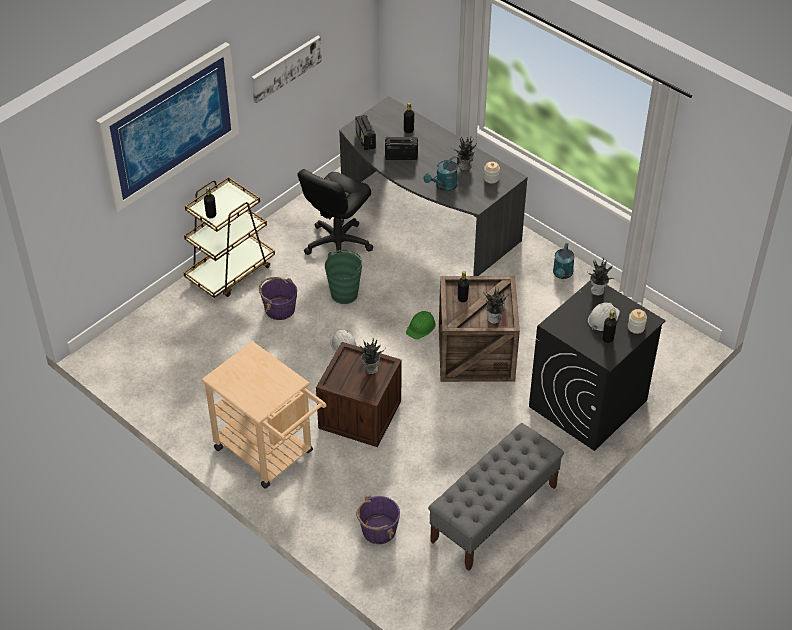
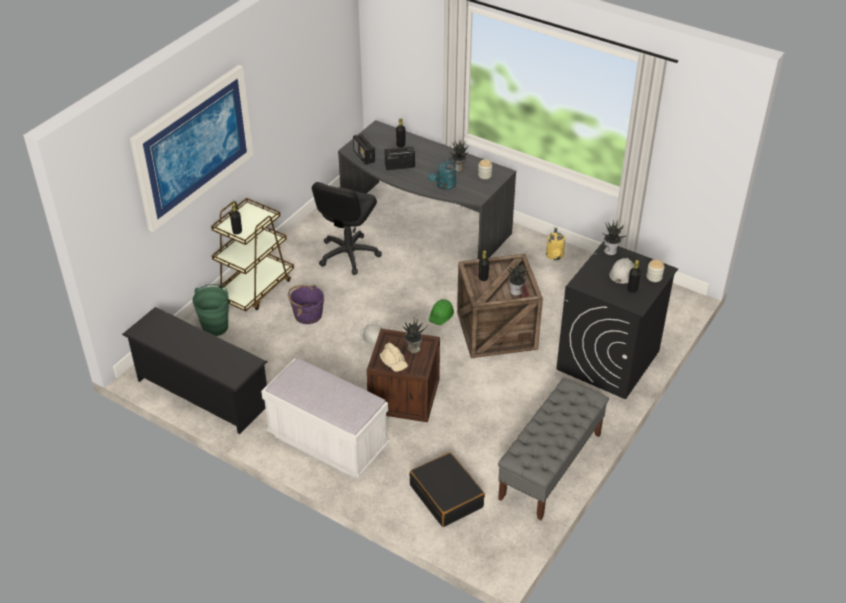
camera: 10 degrees left, 5 degrees down
beige cart [201,341,326,489] -> white bench [261,358,389,478]
picture [251,36,322,104] -> none
green bucket [325,250,362,304] -> green bucket moved to [192,284,229,336]
purple bucket [356,495,400,544] -> black suitcase [409,452,485,527]
turquoise watering can [553,243,575,279] -> yellow watering can [546,228,565,260]
none -> black shoe rack [122,307,268,434]
none -> beige hard hat [380,343,408,372]

